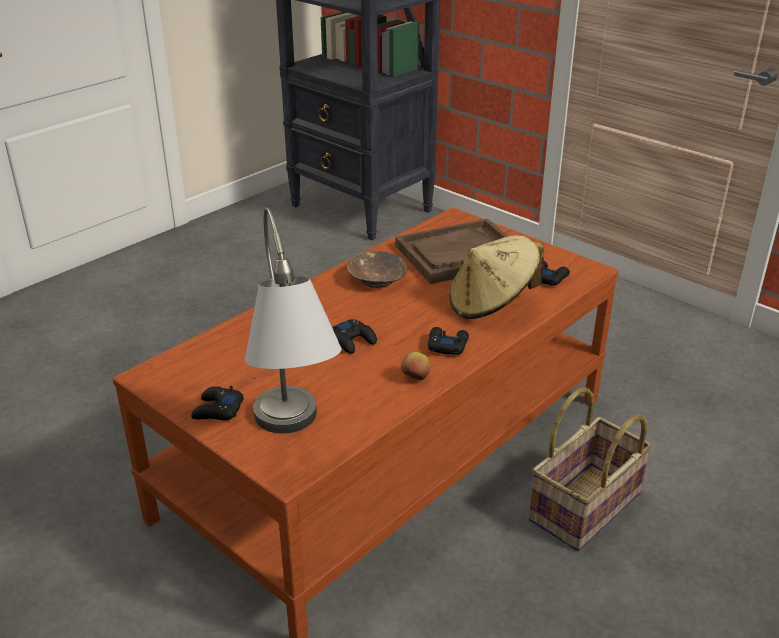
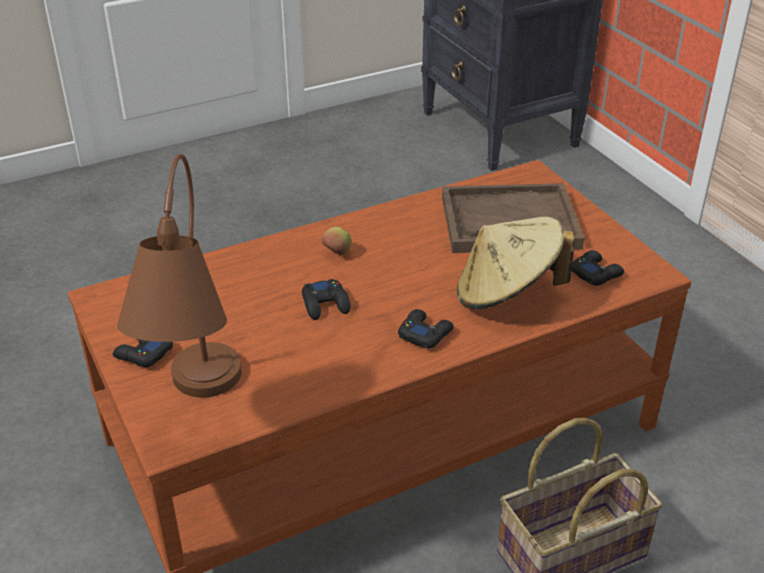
camera: 20 degrees right, 5 degrees up
grey table lamp [245,207,342,433] -> brown table lamp [117,154,242,398]
brown bowl [347,252,408,288] -> none
apple [401,352,430,380] -> apple moved to [322,227,351,256]

